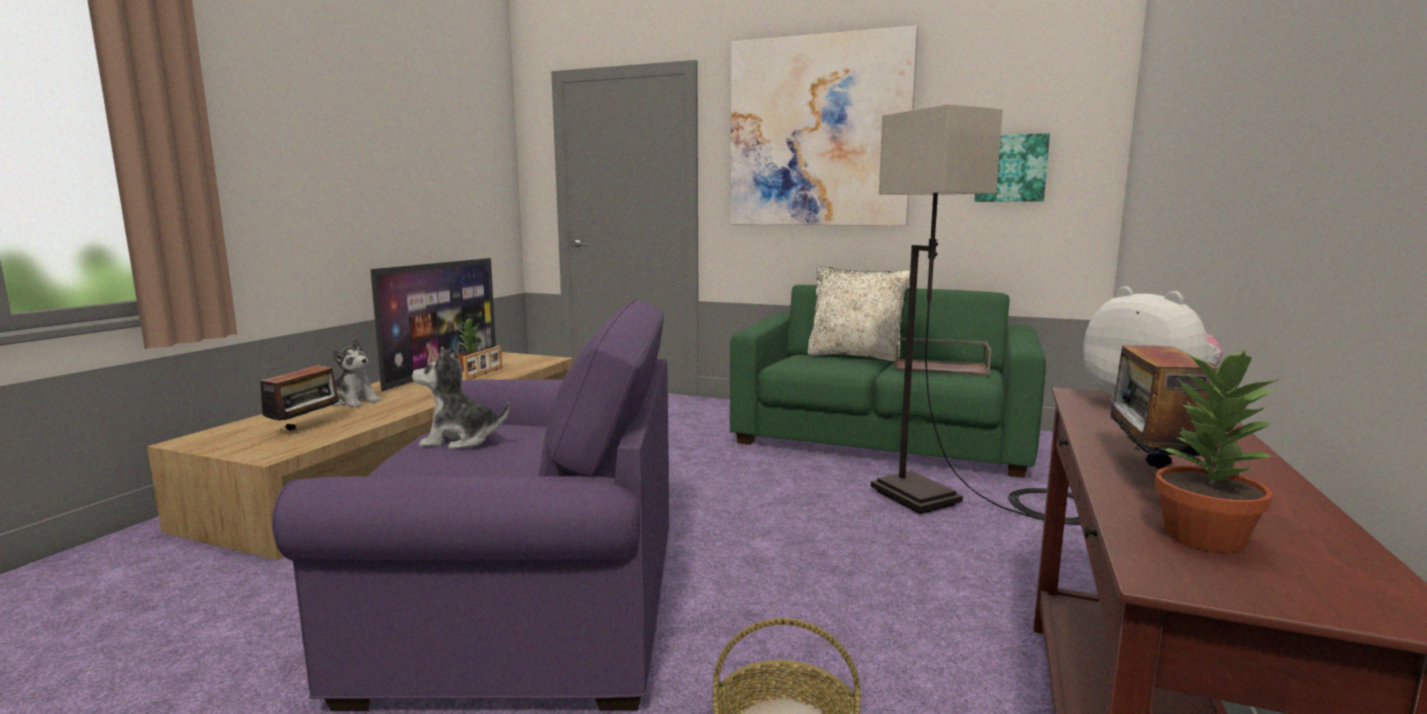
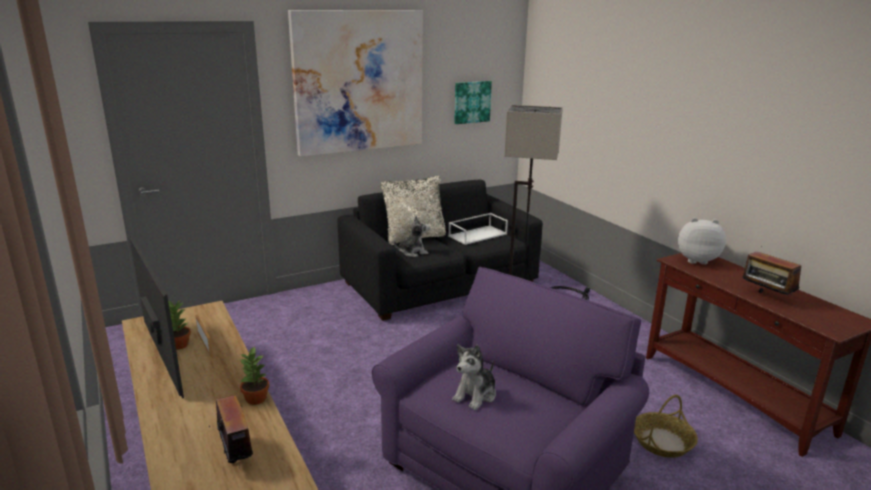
camera: 50 degrees left, 10 degrees up
plush toy [332,338,380,408] -> plush toy moved to [394,216,430,257]
green sofa [730,285,1046,478] -> black sofa [337,180,543,321]
brown tray [894,338,991,375] -> white tray [448,213,508,245]
potted plant [1154,348,1281,553] -> potted plant moved to [239,347,269,405]

